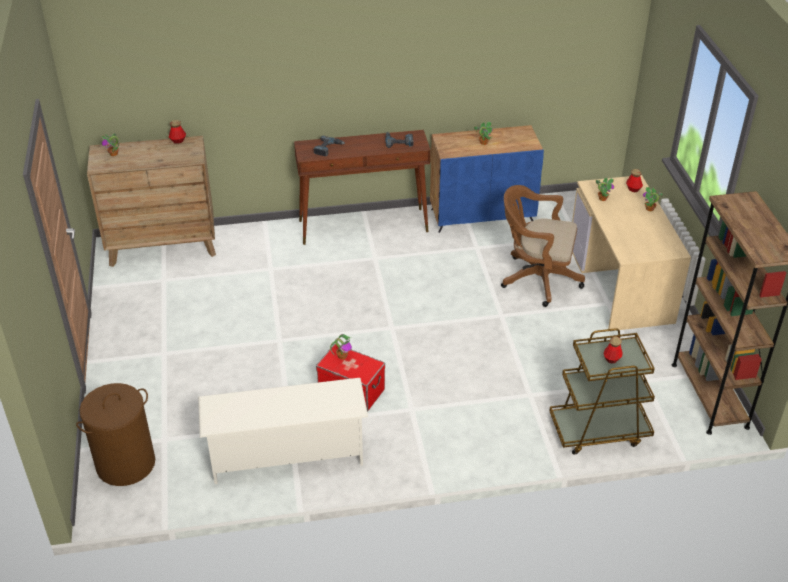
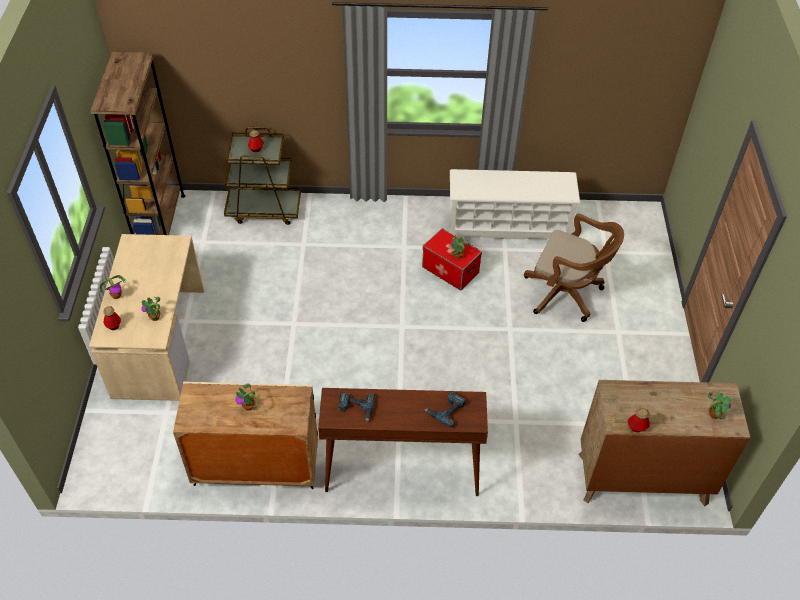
camera: 170 degrees left, 10 degrees up
brown laundry basket [76,383,155,486] -> none
blue cabinet [430,125,544,233] -> beige cabinet [173,382,318,489]
brown office chair [501,185,585,307] -> brown office chair moved to [524,213,624,322]

